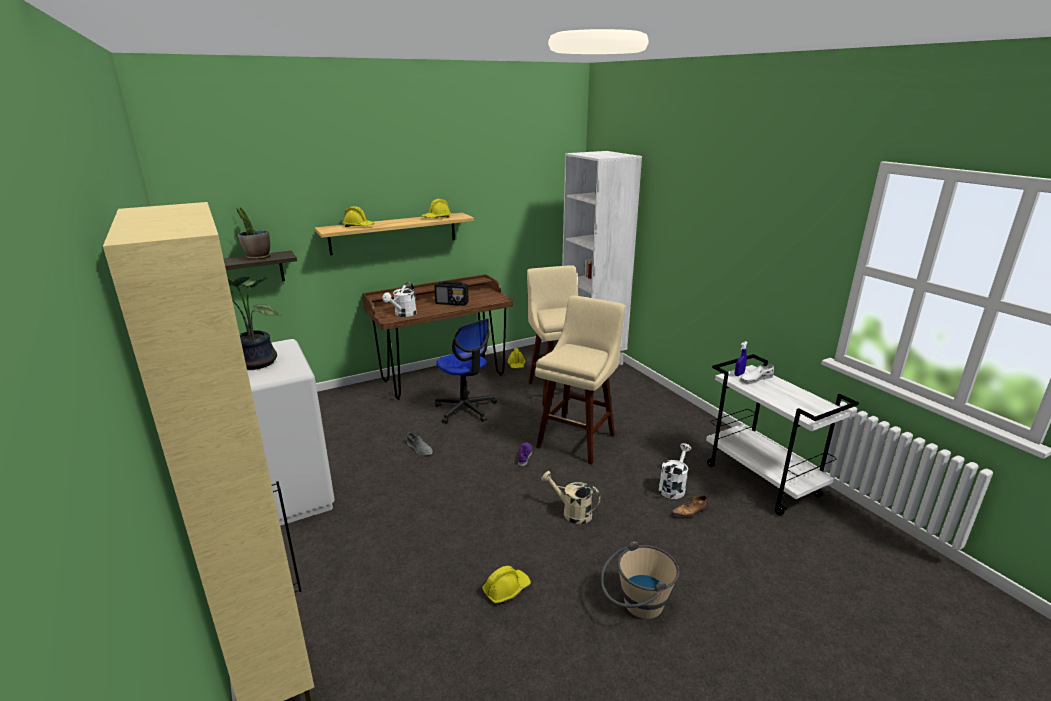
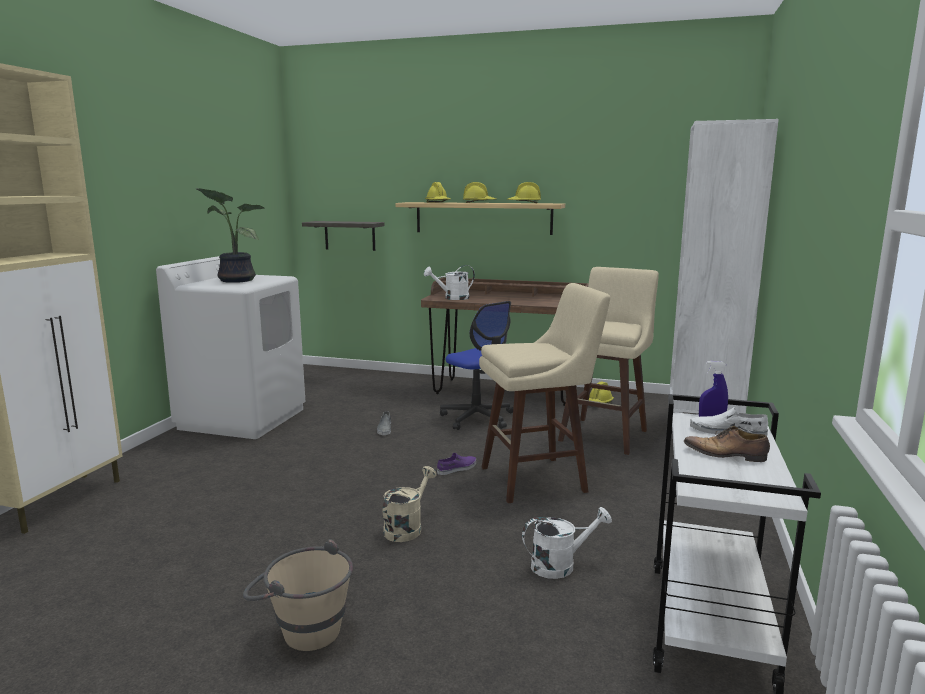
camera: 45 degrees right, 10 degrees down
potted plant [236,207,271,260] -> none
radio [434,281,469,306] -> none
office chair [435,319,497,424] -> office chair turned 45 degrees counterclockwise [440,301,513,430]
yellow hard hat [482,566,531,604] -> yellow hard hat moved to [463,182,496,203]
beige watering can [541,471,600,524] -> beige watering can turned 45 degrees clockwise [383,466,437,542]
shoe [671,495,708,518] -> shoe moved to [684,426,770,462]

